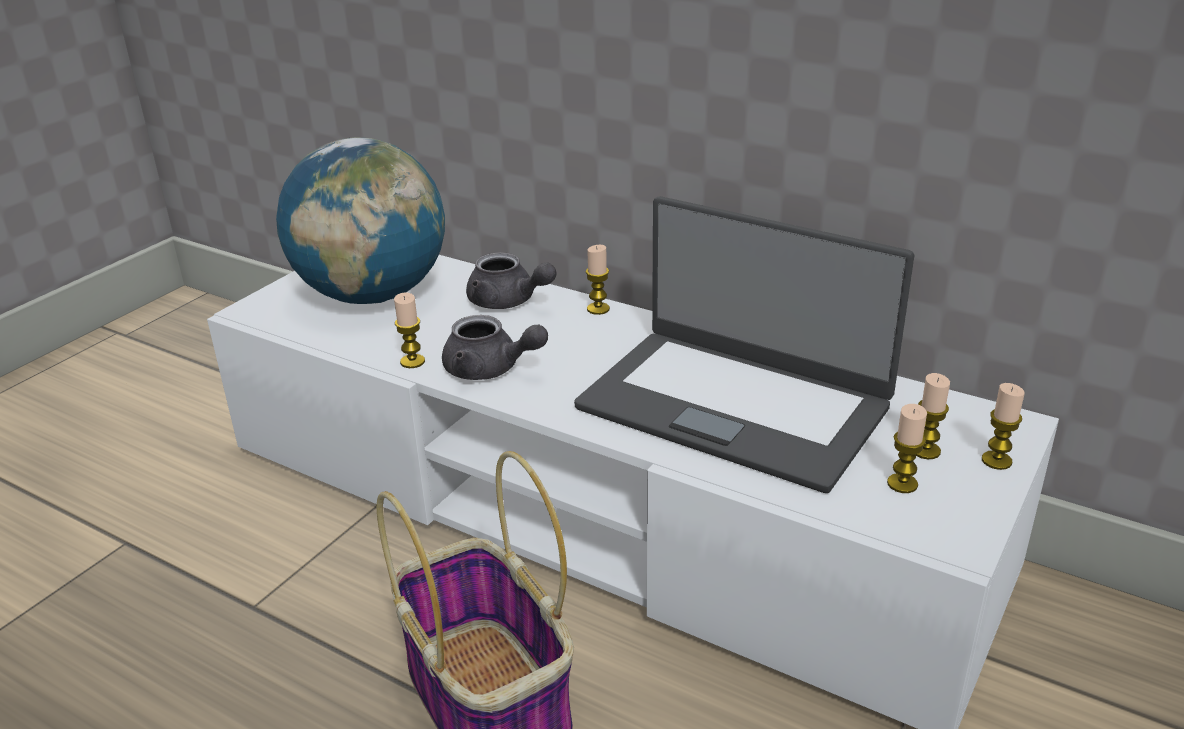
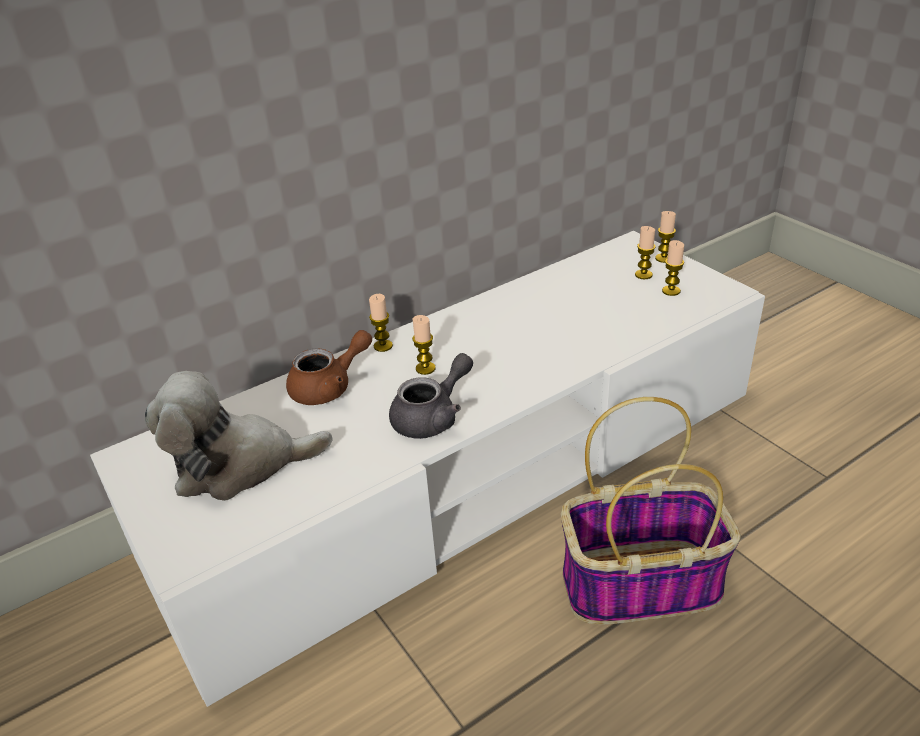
camera: 65 degrees left, 5 degrees up
globe [276,137,445,304] -> plush toy [145,371,332,501]
candle [394,292,425,368] -> candle moved to [412,315,436,375]
grey teapot [466,252,557,309] -> brown teapot [286,330,372,405]
laptop [574,196,915,493] -> none

